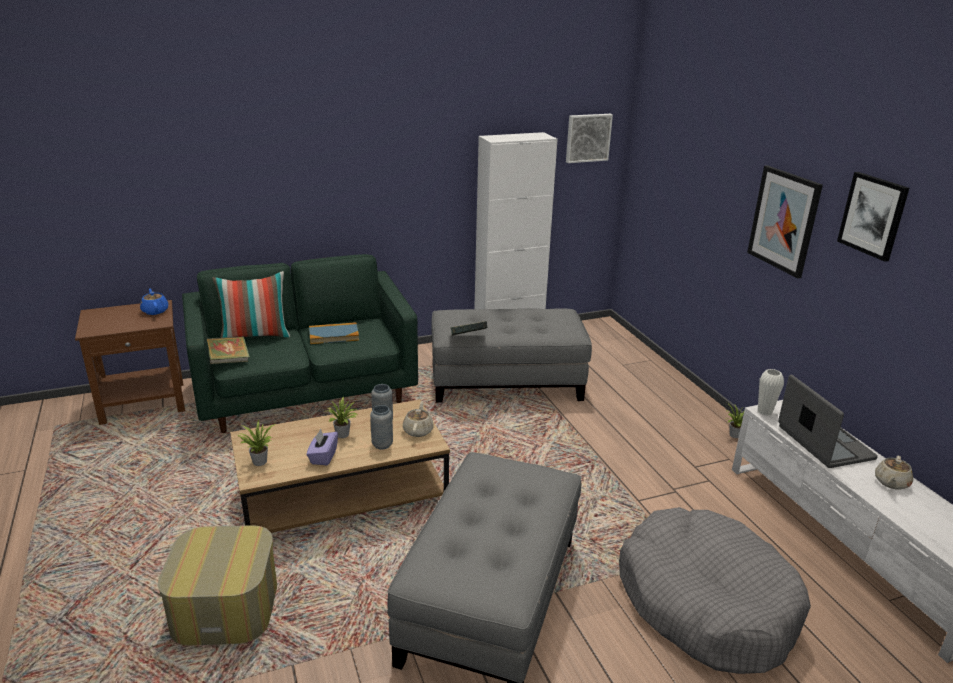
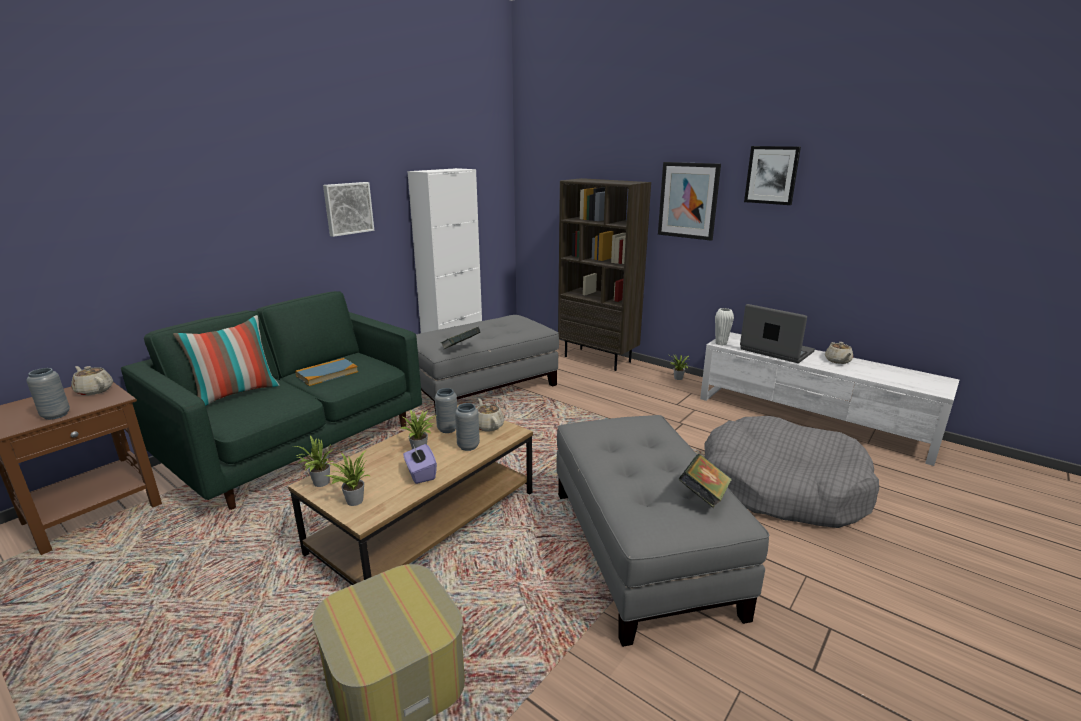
camera: 30 degrees left, 5 degrees down
blue teapot [140,288,168,315] -> beige teapot [71,366,113,395]
book [207,336,250,364] -> book moved to [679,454,732,508]
picture [566,114,613,163] -> picture moved to [323,182,374,237]
none -> grey vase [26,368,70,420]
none -> potted plant [295,435,334,487]
none -> brown bookcase [558,178,651,371]

